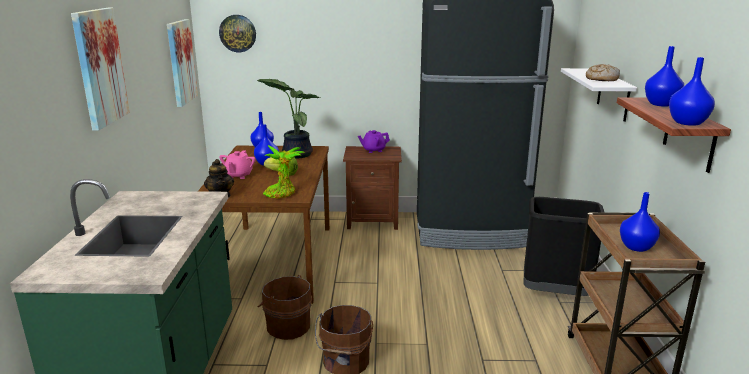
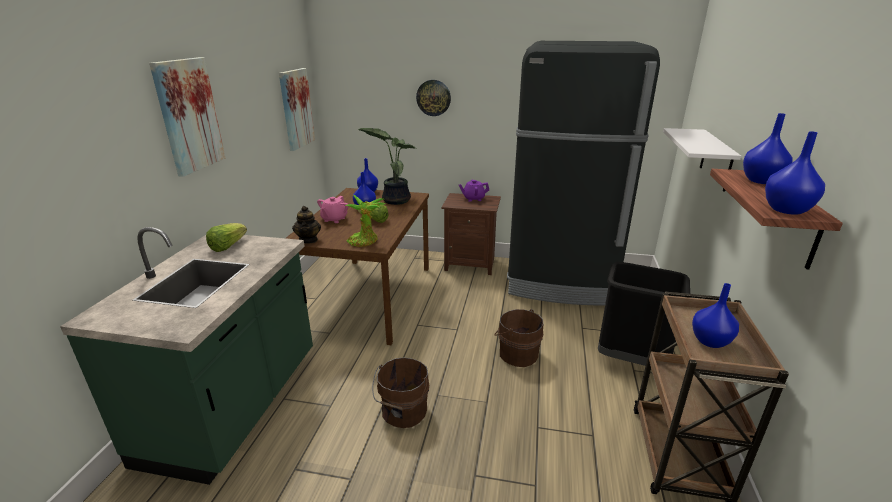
camera: 10 degrees right, 5 degrees up
wall clock [219,15,256,52] -> wall clock moved to [416,80,451,116]
brown bucket [258,275,312,340] -> brown bucket moved to [494,309,544,367]
bread [586,64,620,81] -> none
none -> lettuce [206,223,247,252]

